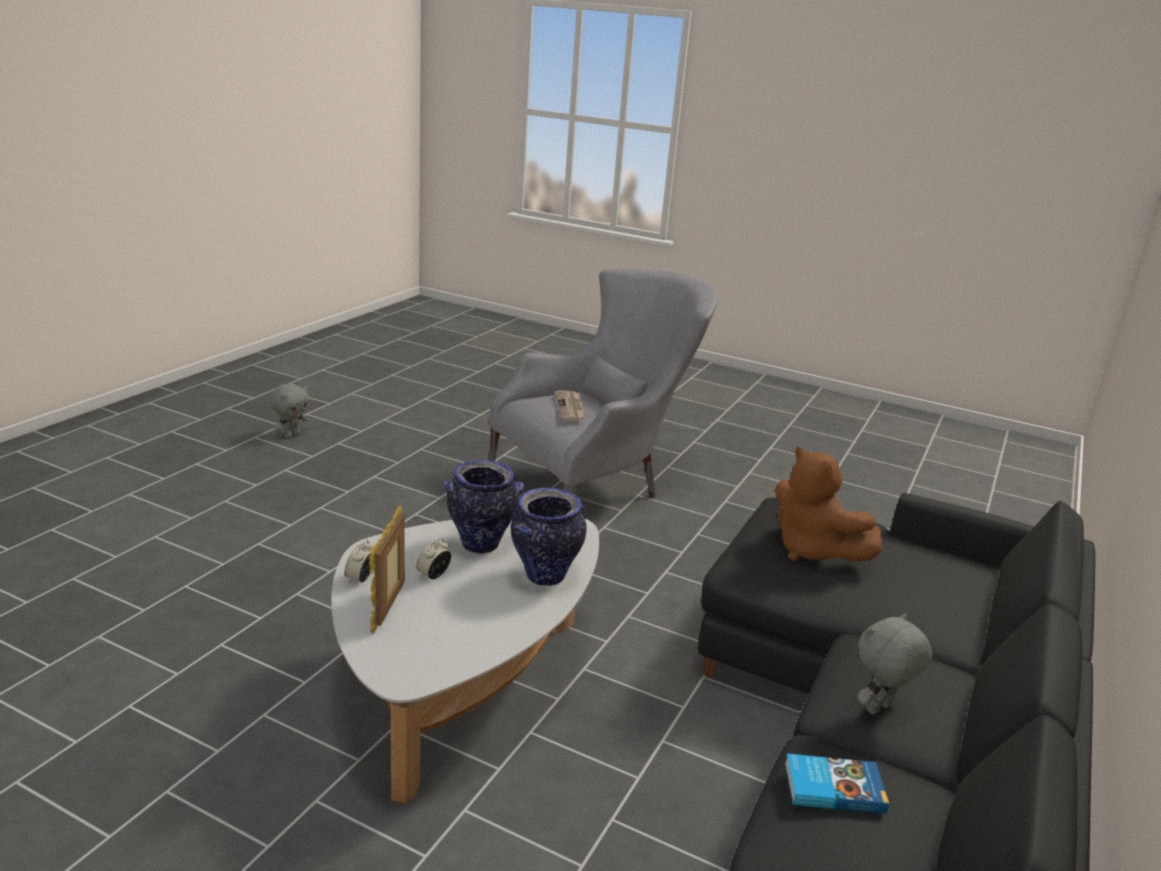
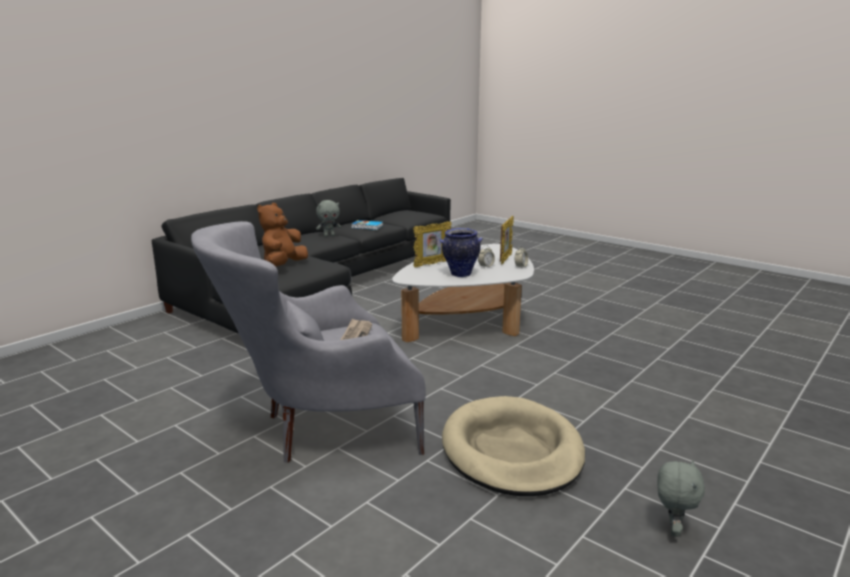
camera: 165 degrees left, 5 degrees down
grey plush toy [270,383,310,439] -> grey plush toy turned 150 degrees clockwise [657,460,705,537]
vase [511,488,586,586] -> picture frame [413,221,452,267]
brown plush toy [775,446,882,562] -> brown plush toy turned 135 degrees counterclockwise [257,203,308,267]
none -> beige dog bed [442,396,585,496]

